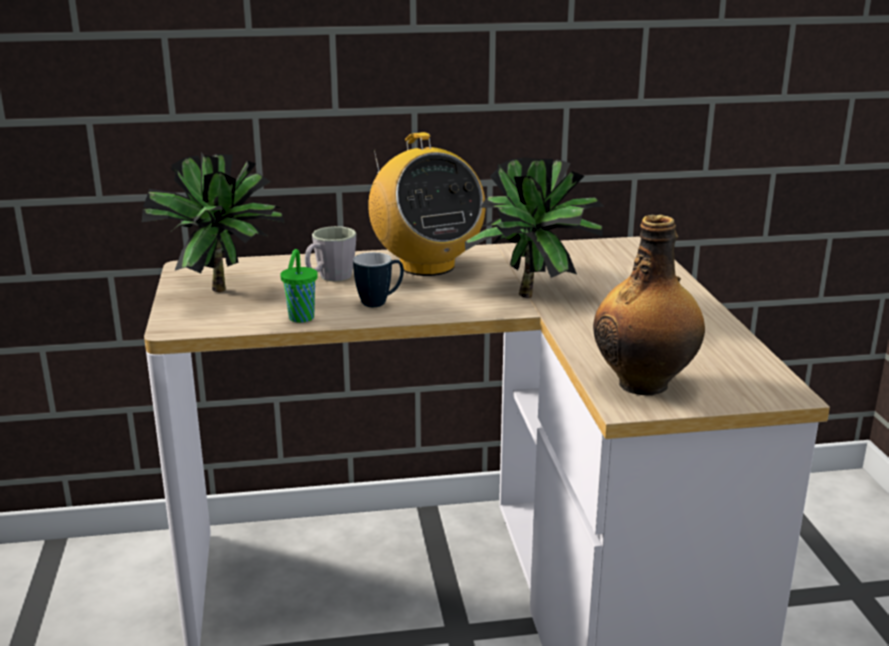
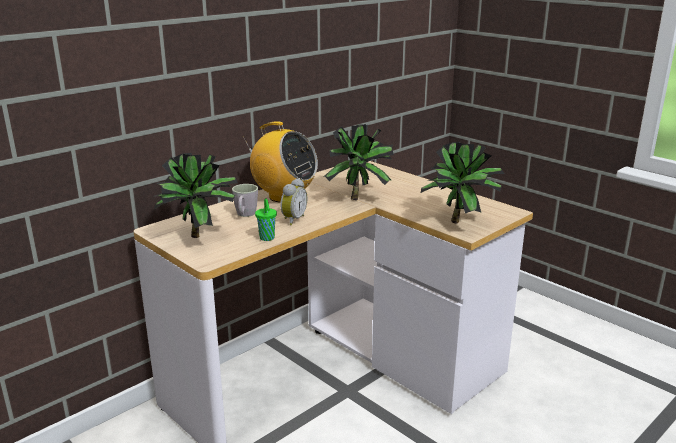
camera: 35 degrees left, 0 degrees up
mug [353,252,404,307] -> alarm clock [280,178,307,226]
bottle [593,215,705,395] -> potted plant [421,142,504,223]

